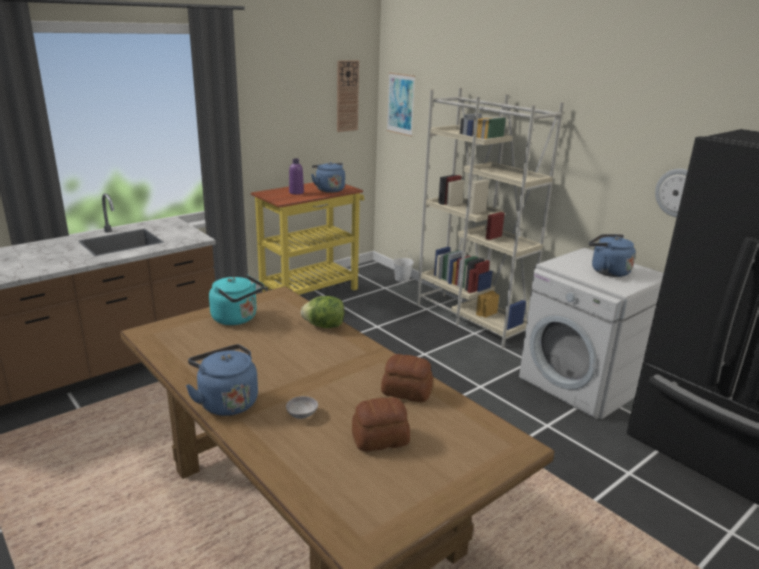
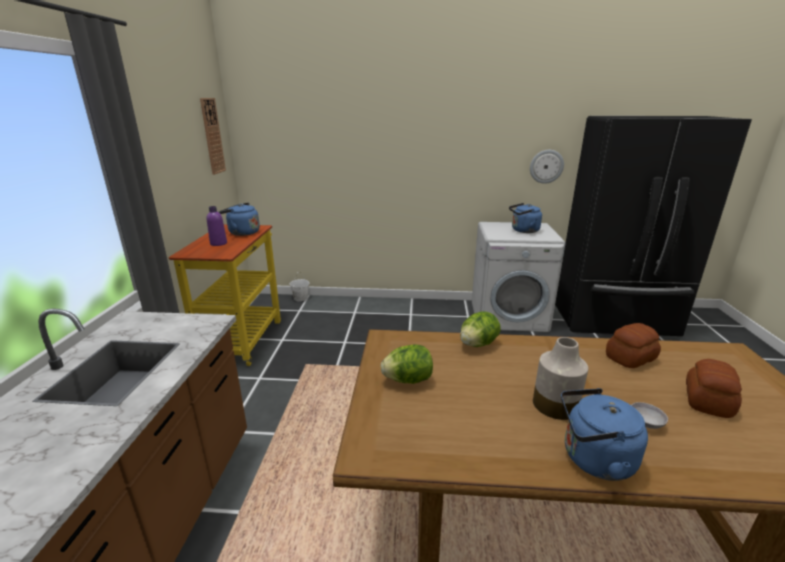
camera: 45 degrees left, 0 degrees up
turquoise kettle [209,275,264,325] -> lettuce [381,345,433,384]
picture [387,72,415,136] -> none
beige bookcase [417,88,564,348] -> none
none -> beige vase [533,337,588,420]

